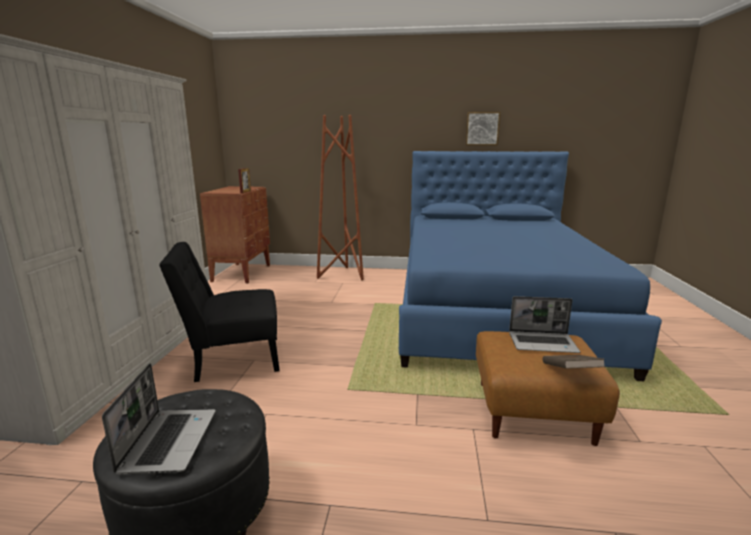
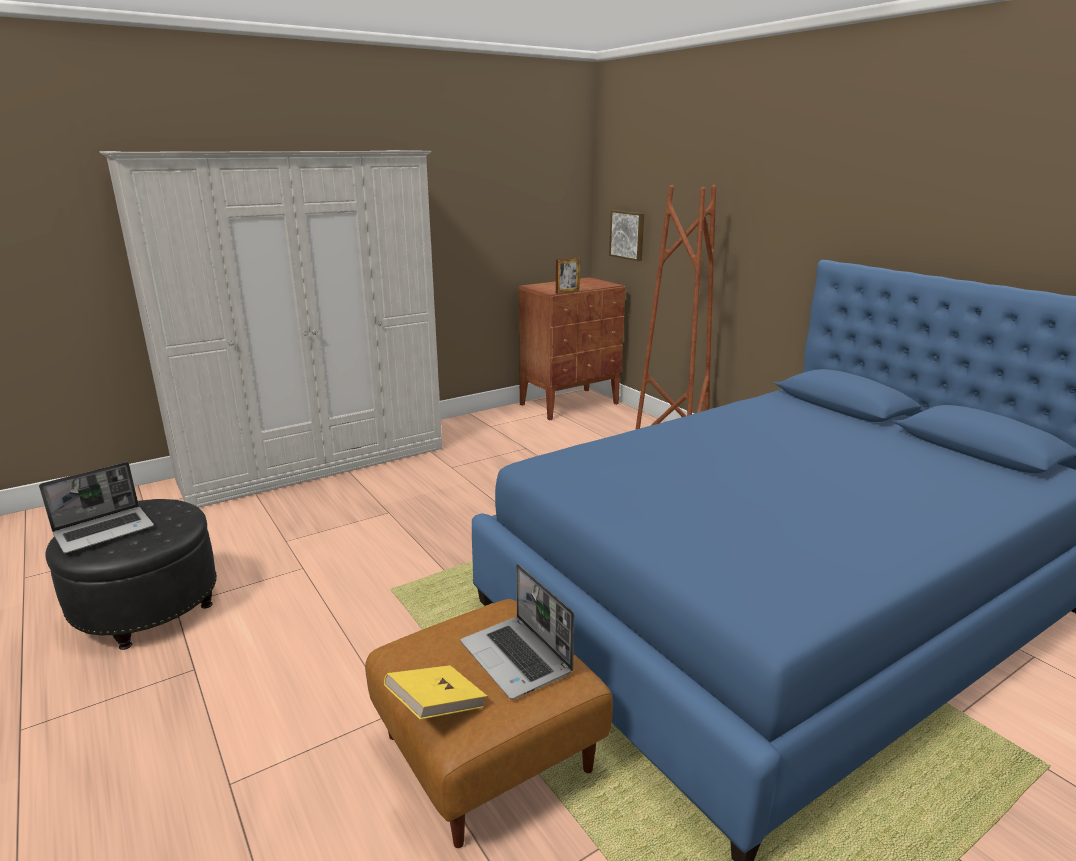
camera: 50 degrees right, 5 degrees up
black chair [159,242,280,382] -> none
picture [466,112,500,145] -> picture moved to [609,210,644,261]
brown book [542,355,605,369] -> yellow book [384,665,487,720]

